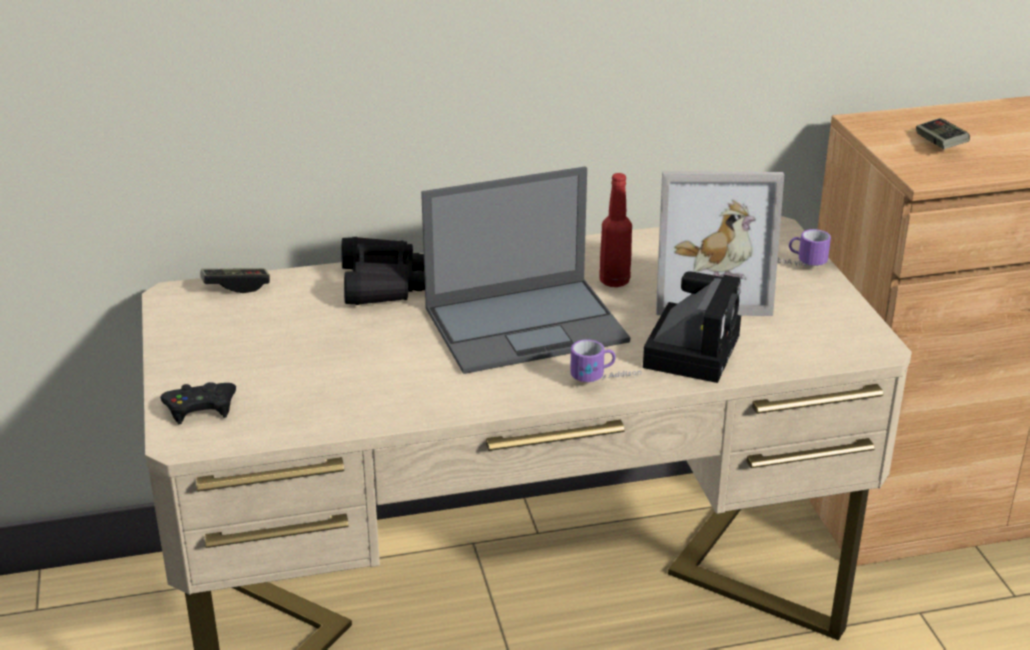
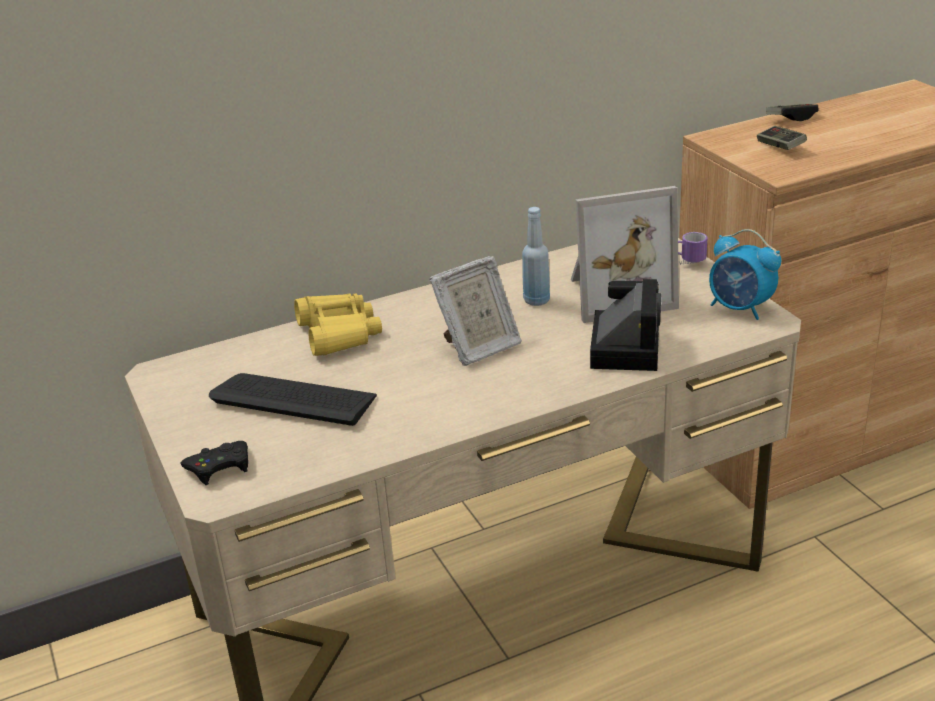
camera: 10 degrees left, 0 degrees up
game controller [200,268,270,293] -> game controller moved to [766,104,819,121]
black binoculars [341,237,425,305] -> yellow binoculars [294,293,382,356]
laptop [421,166,630,374] -> picture frame [429,256,522,366]
mug [570,339,641,382] -> none
red bottle [599,173,632,287] -> blue bottle [522,207,550,306]
none -> keyboard [209,373,377,426]
none -> alarm clock [709,229,781,320]

